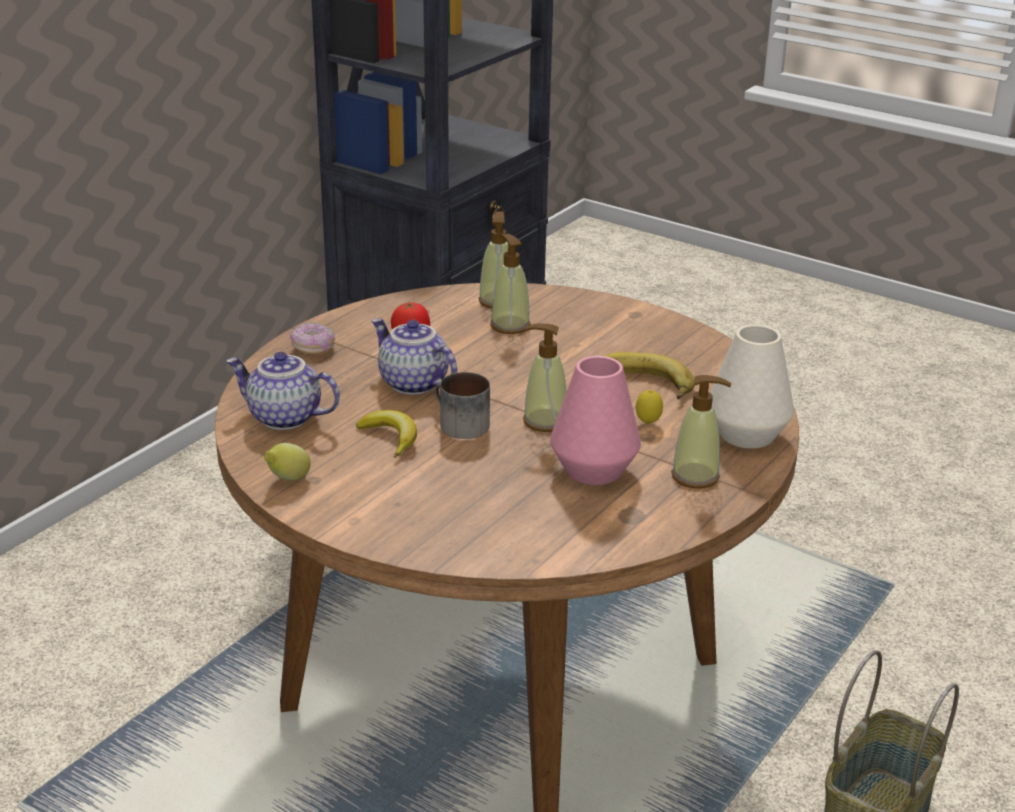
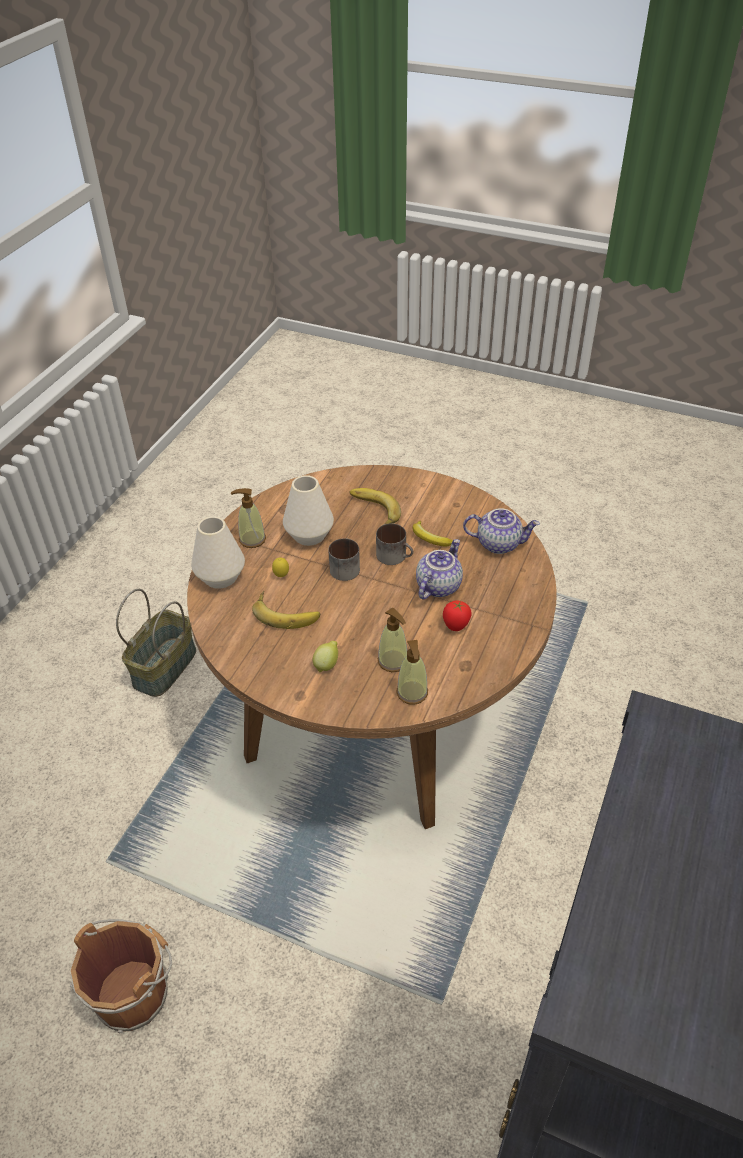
camera: 170 degrees right, 15 degrees up
lemon [264,443,311,481] -> lemon moved to [313,641,338,673]
donut [290,322,335,355] -> none
teapot [371,318,457,395] -> teapot turned 90 degrees counterclockwise [416,539,463,600]
soap dispenser [523,324,567,432] -> mug [328,538,360,581]
pink vase [550,356,641,485] -> white vase [283,475,334,546]
none -> brown bucket [70,919,172,1033]
none -> banana [350,488,401,525]

